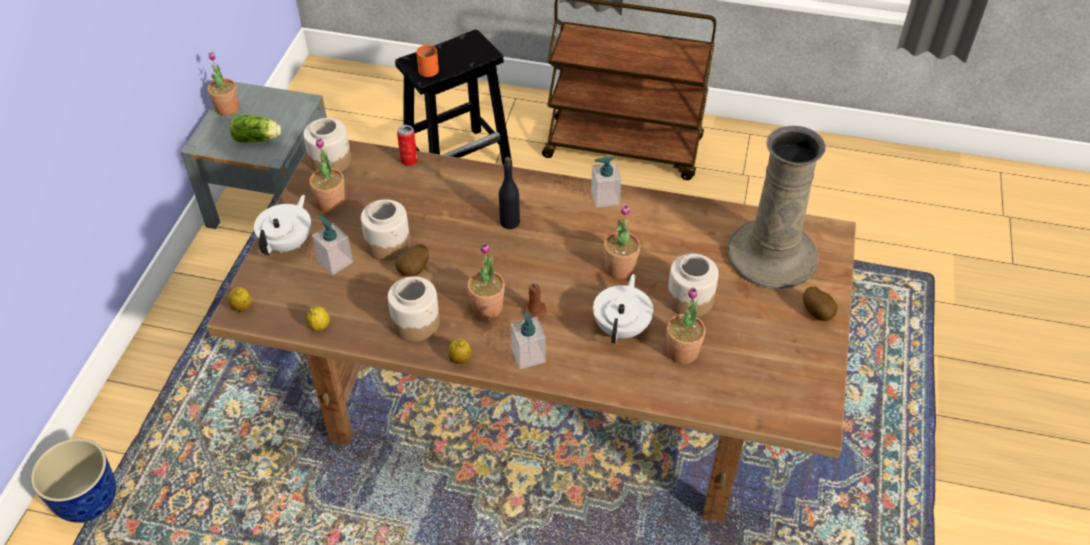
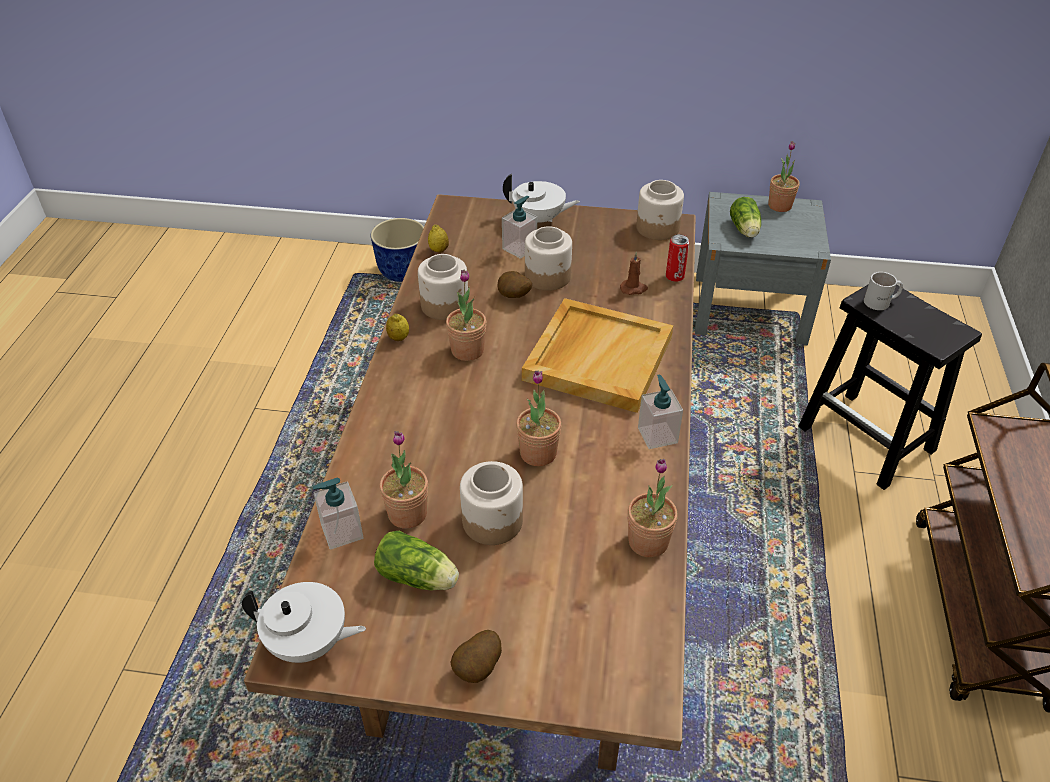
camera: 85 degrees right, 5 degrees down
lemon [228,287,252,312] -> none
potted plant [309,138,345,213] -> potted plant moved to [627,459,678,558]
orange mug [416,45,439,77] -> white mug [864,272,903,310]
black bottle [499,157,520,229] -> beige tray [522,298,673,413]
soap dispenser [511,312,546,369] -> soap dispenser moved to [313,478,363,550]
brown candle [523,281,547,319] -> brown candle moved to [620,251,648,295]
white teapot [593,274,653,344] -> white teapot moved to [242,582,366,663]
beige vase [727,125,826,289] -> none
none -> lettuce [374,531,459,590]

